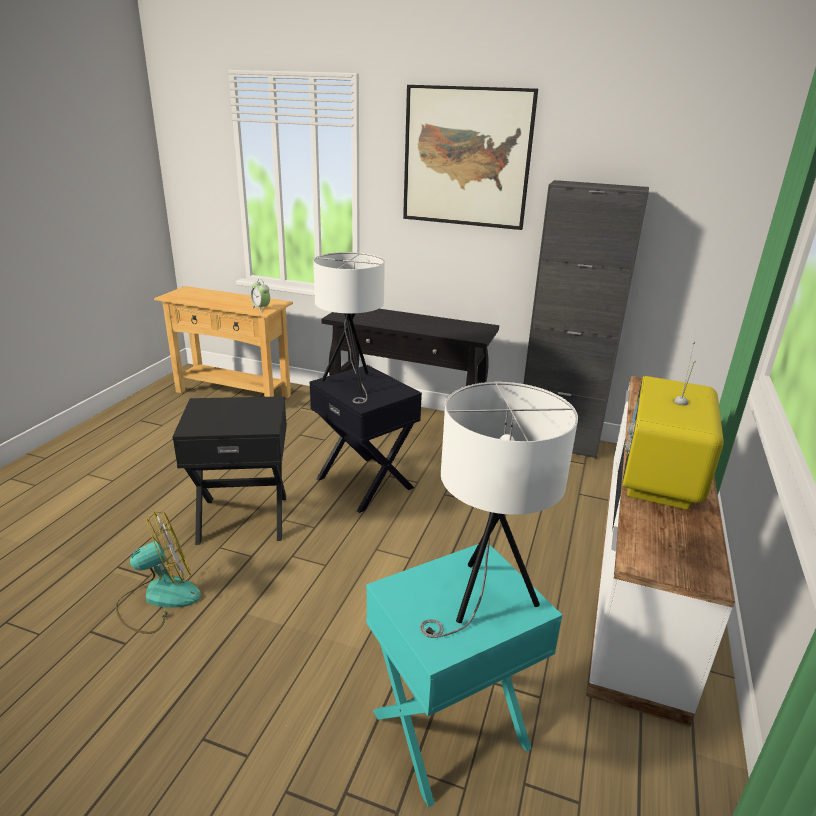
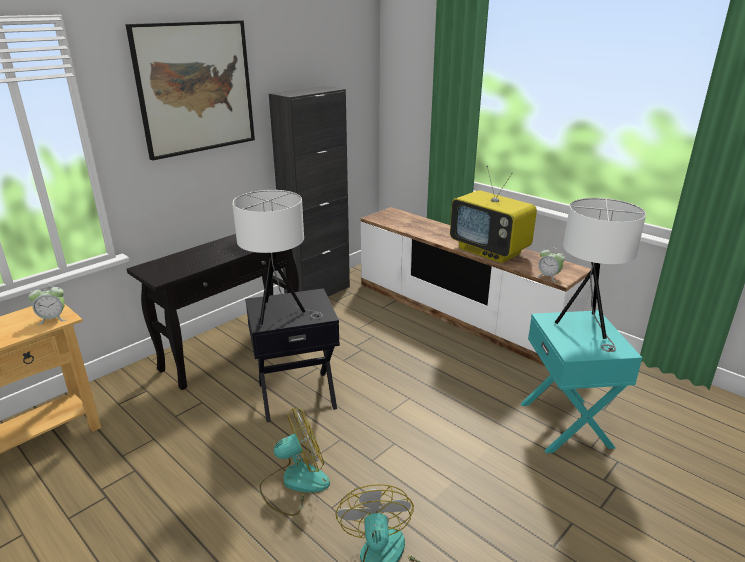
camera: 65 degrees left, 0 degrees up
black side table [172,396,287,545] -> fan [260,408,330,516]
none -> alarm clock [537,247,565,282]

